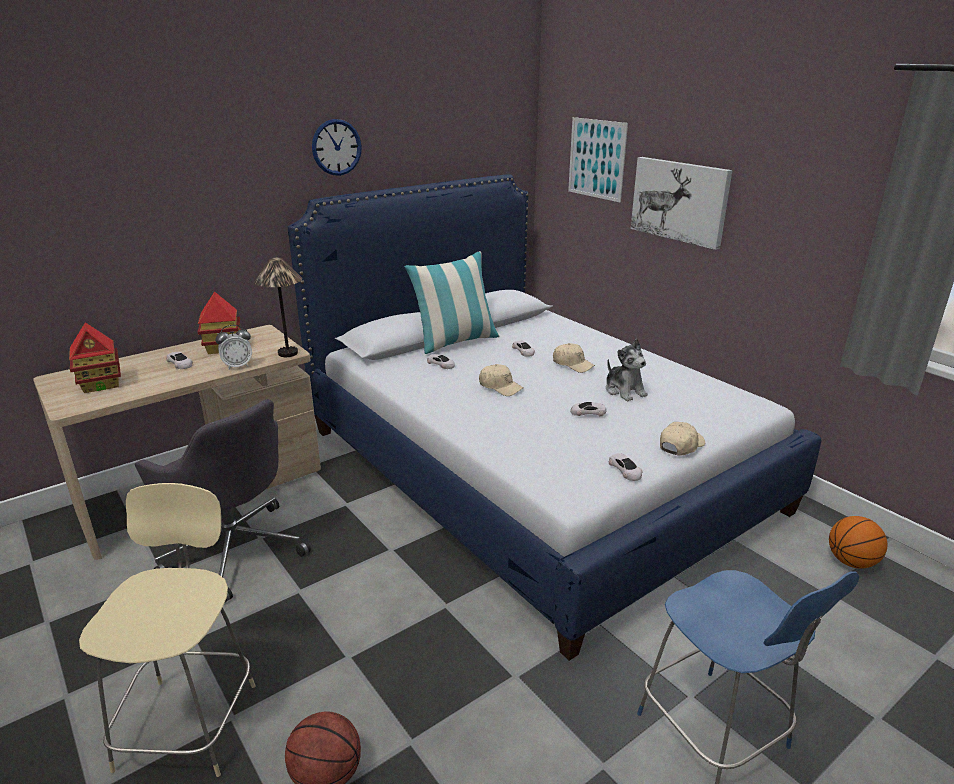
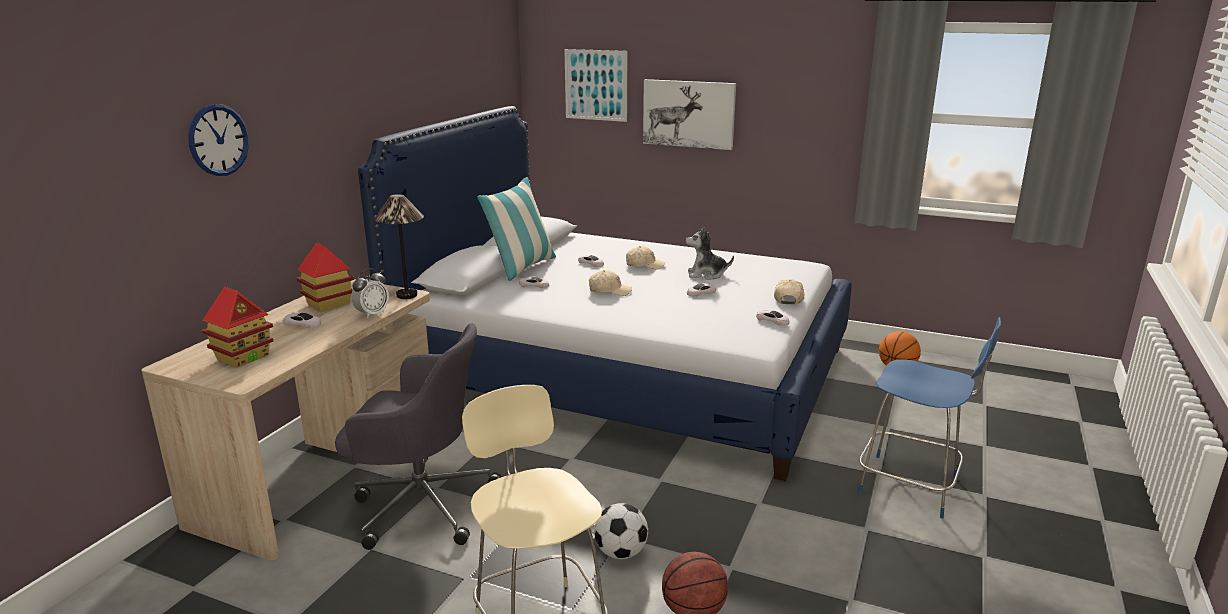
camera: 30 degrees left, 5 degrees down
wall clock [312,119,362,176] -> wall clock moved to [188,104,249,176]
plush toy [606,339,648,401] -> plush toy turned 150 degrees clockwise [685,227,734,280]
none -> football [594,503,648,559]

